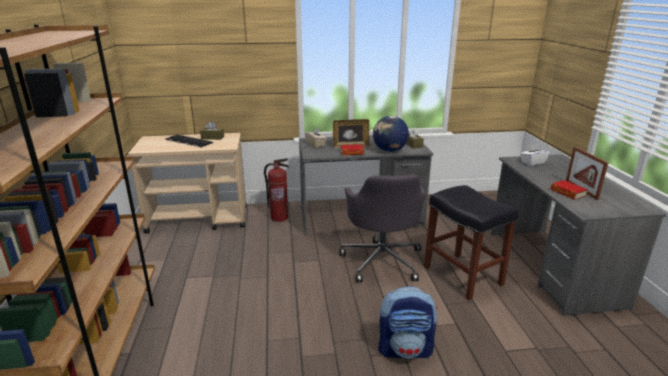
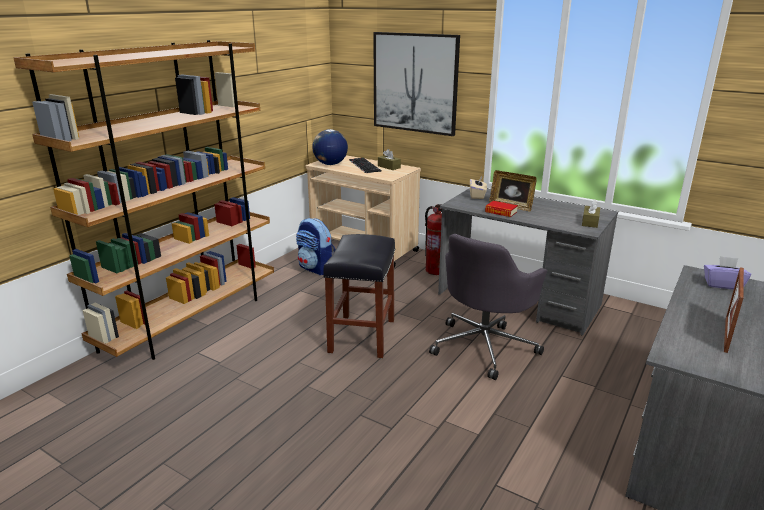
camera: 40 degrees right, 0 degrees up
globe [373,116,409,152] -> globe moved to [312,129,348,165]
backpack [378,286,438,359] -> backpack moved to [296,218,336,275]
black stool [424,185,519,300] -> black stool moved to [323,234,396,358]
white tissue box [520,144,550,166] -> purple tissue box [704,256,751,290]
book [550,180,588,200] -> none
none -> picture [373,32,460,136]

